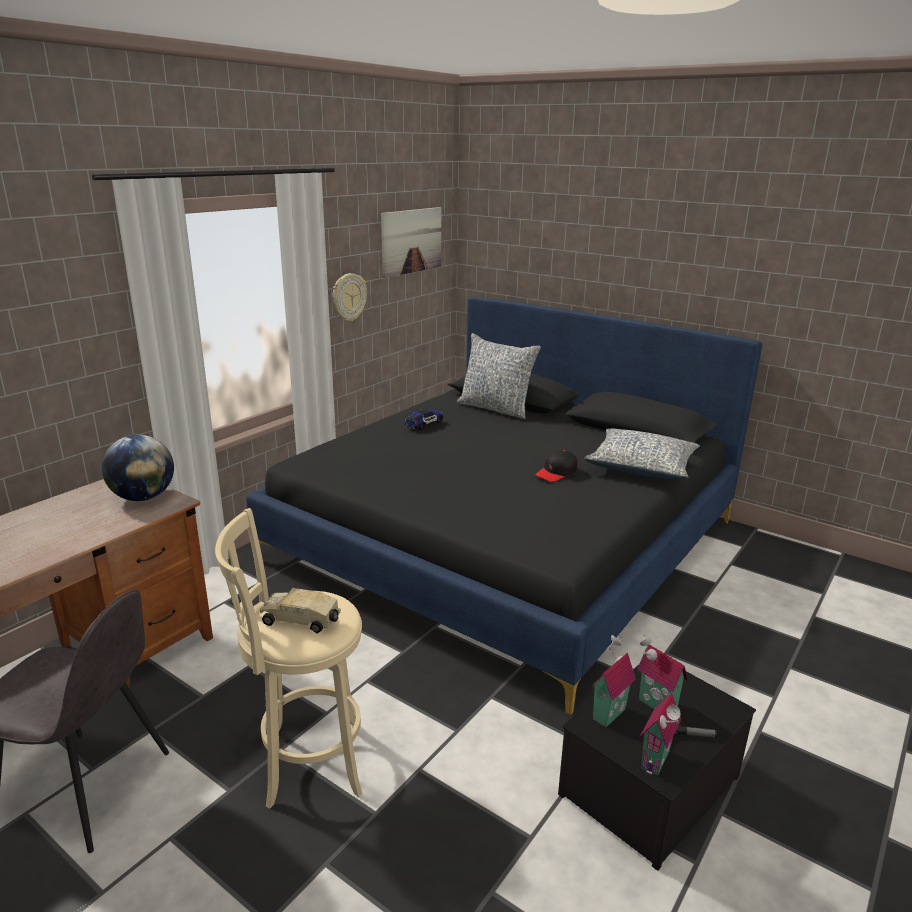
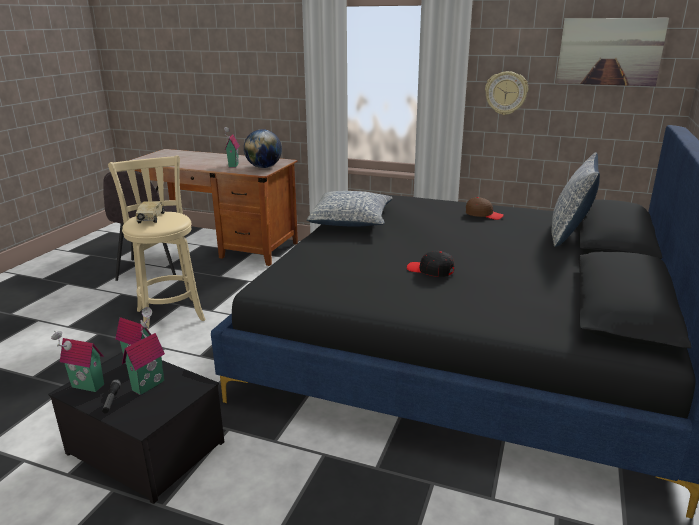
camera: 75 degrees right, 0 degrees up
toy car [405,409,443,430] -> brown cap [466,197,504,220]
pillow [584,429,700,480] -> pillow moved to [307,191,393,227]
none -> toy house [224,127,240,168]

